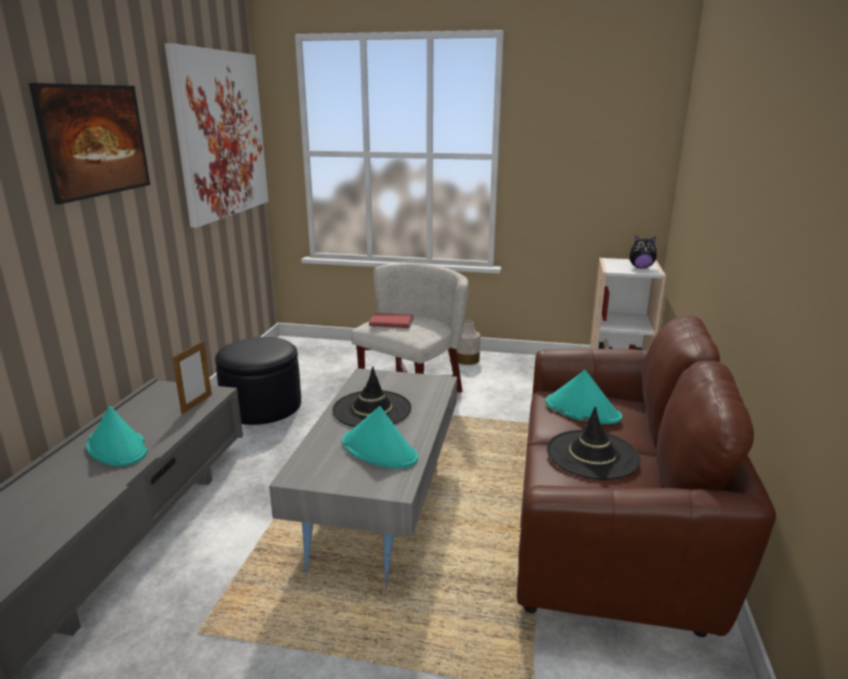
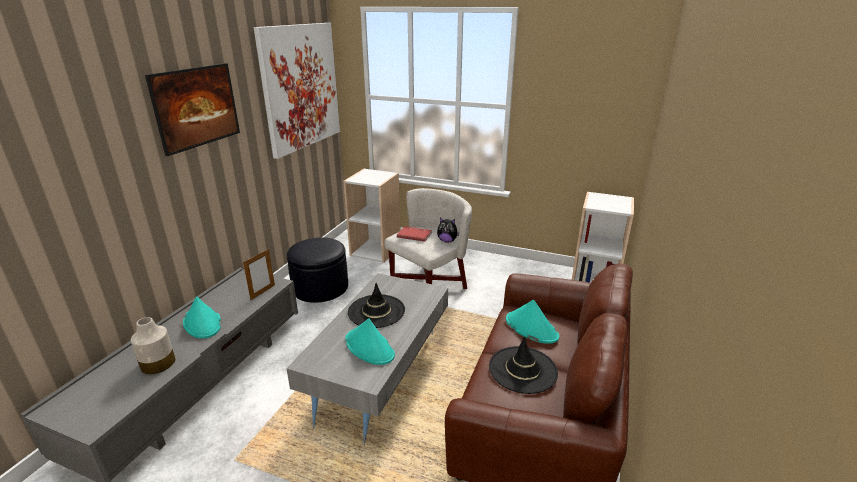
camera: 10 degrees right, 5 degrees up
beige vase [456,321,480,365] -> beige vase moved to [131,317,175,374]
plush toy [629,236,657,269] -> plush toy moved to [437,218,459,243]
none -> bookcase [343,169,400,263]

